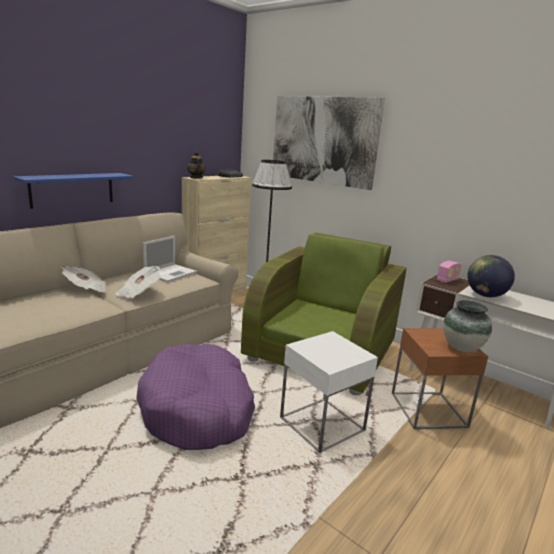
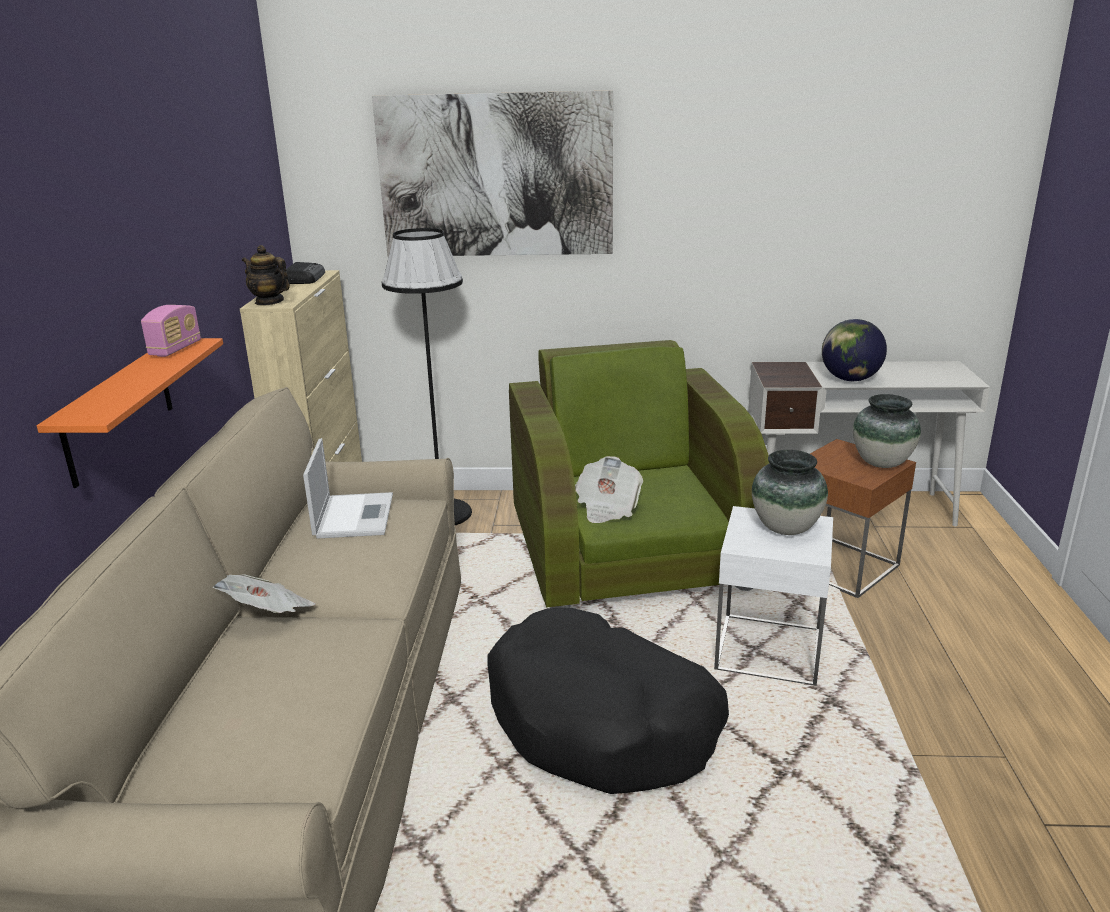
camera: 35 degrees left, 5 degrees up
blue shelf [13,173,134,209] -> orange shelf [37,338,223,488]
newspaper [116,266,160,298] -> newspaper moved to [575,456,643,523]
purple dog bed [136,343,255,450] -> black dog bed [487,608,729,794]
radio [437,261,462,283] -> radio moved to [141,305,201,357]
none -> vase [752,450,828,535]

